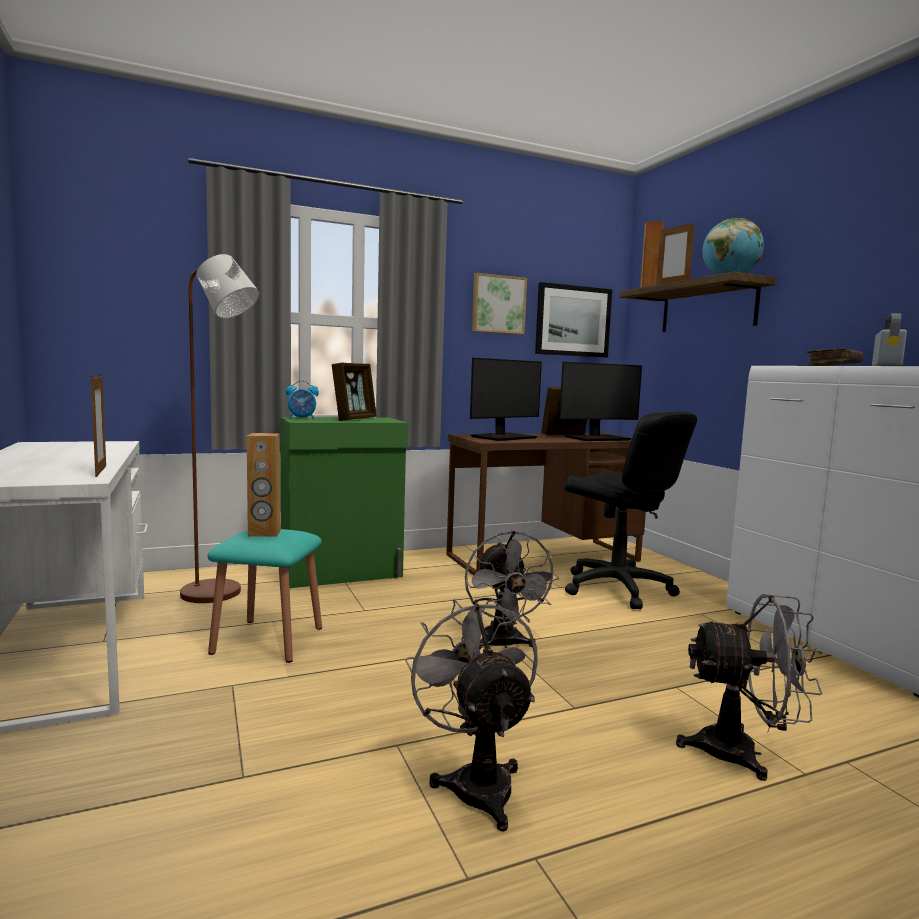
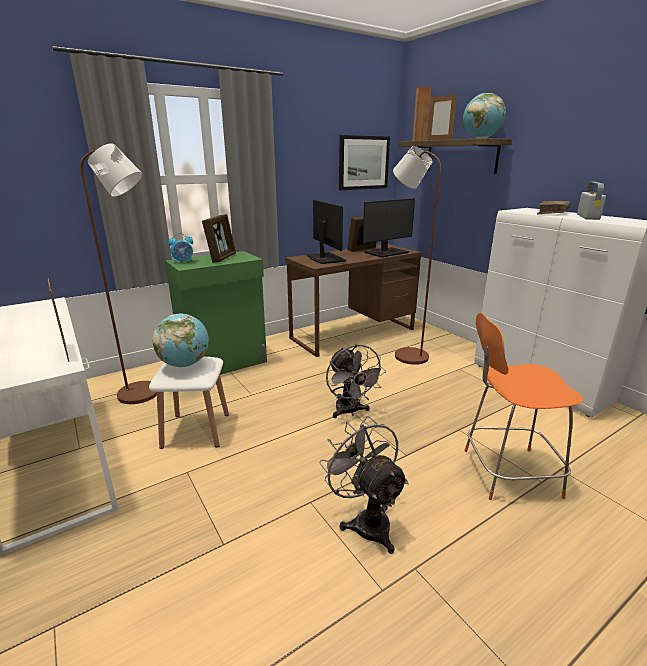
camera: 10 degrees left, 15 degrees up
turquoise stool [207,529,322,663] -> white stool [149,357,229,449]
brown speaker [247,433,281,537] -> globe [152,314,209,367]
monitor [470,358,542,441] -> monitor turned 60 degrees counterclockwise [306,200,346,264]
picture [472,273,527,334] -> none
black office chair [565,411,697,609] -> brown floor lamp [393,146,441,365]
grey fan [676,594,823,781] -> orange chair [464,313,583,500]

